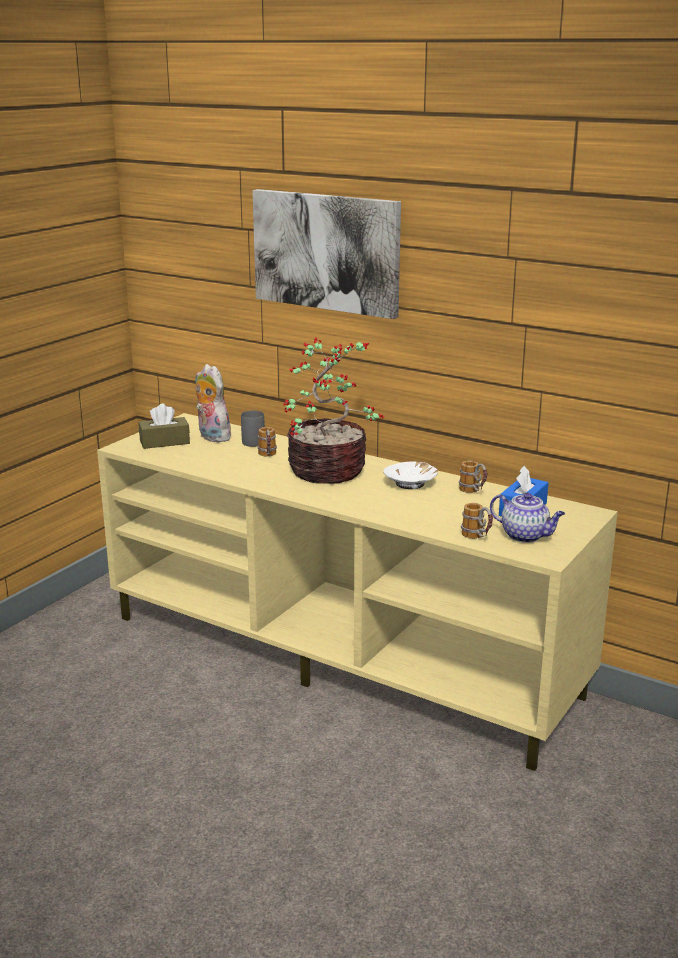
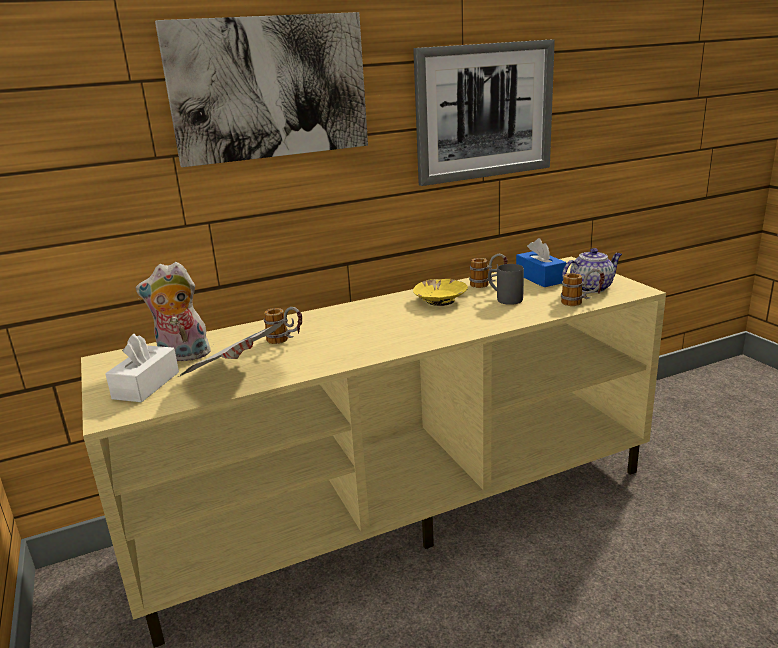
camera: 55 degrees left, 0 degrees up
brown tissue box [139,404,190,449] -> white tissue box [105,334,179,402]
grey mug [241,410,265,447] -> grey mug moved to [488,264,524,305]
potted plant [283,337,384,484] -> none
white bowl [383,461,438,489] -> yellow bowl [413,279,468,306]
none -> newspaper [178,322,285,377]
none -> picture [413,39,555,186]

